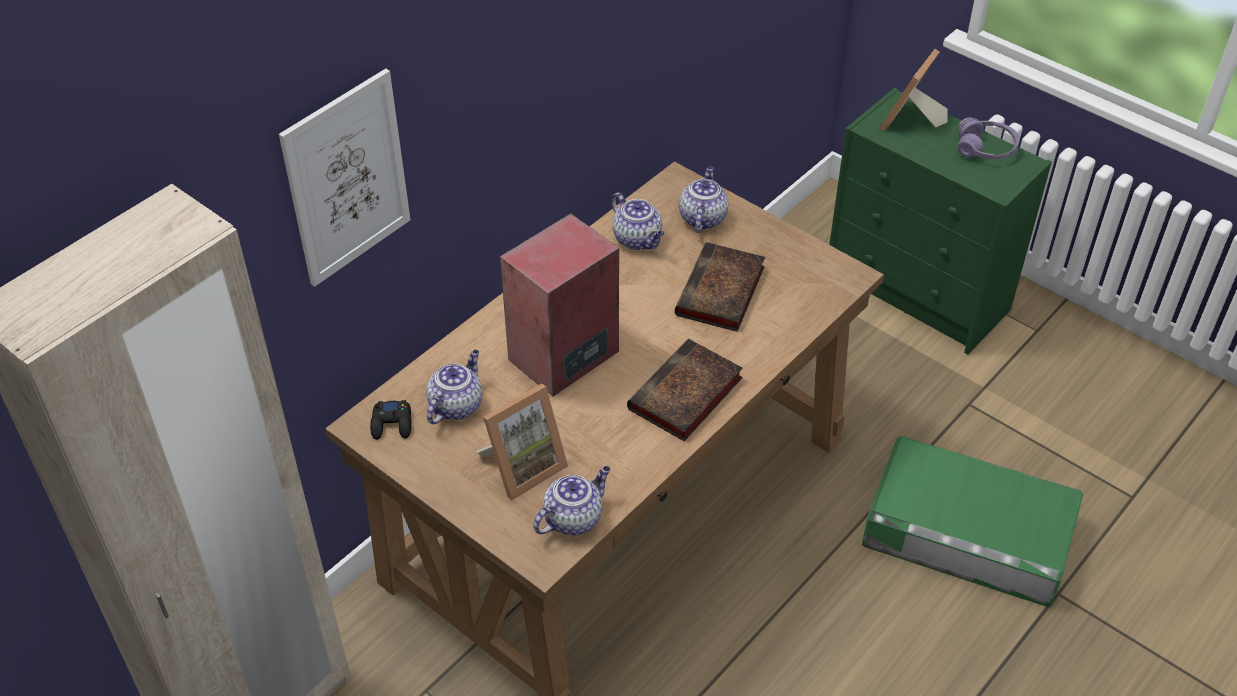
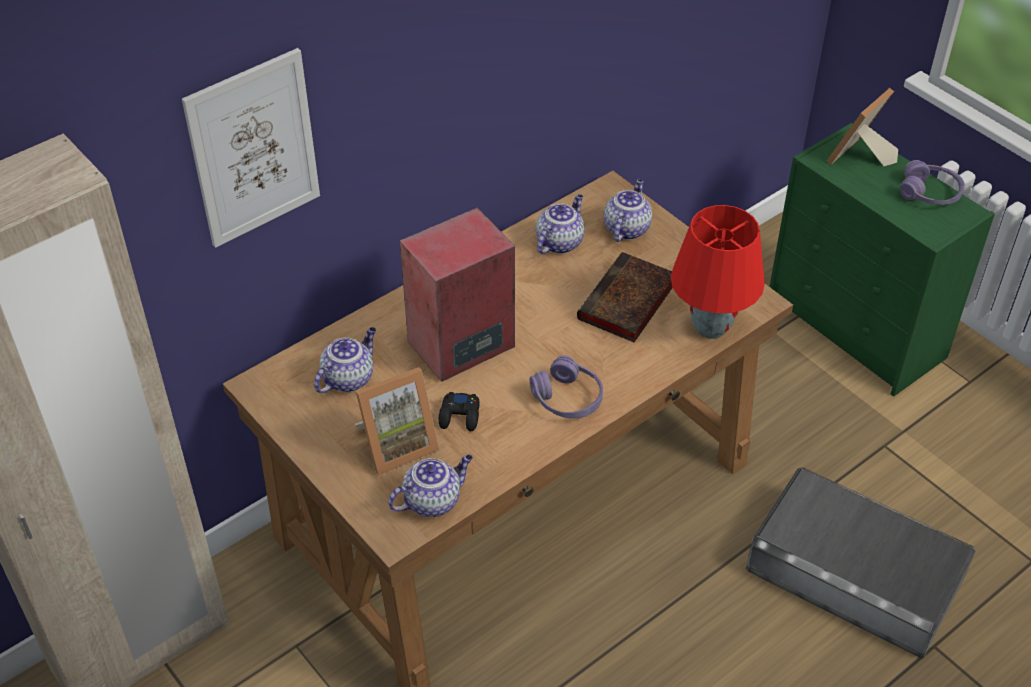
camera: 10 degrees right, 0 degrees up
black game controller [370,400,411,440] -> black game controller moved to [439,392,480,431]
teapot [611,192,665,250] -> teapot turned 120 degrees counterclockwise [536,194,585,254]
book [627,339,743,441] -> purple headphones [530,355,603,418]
green storage box [862,436,1083,607] -> grey storage box [746,467,976,658]
none -> red table lamp [671,205,765,339]

